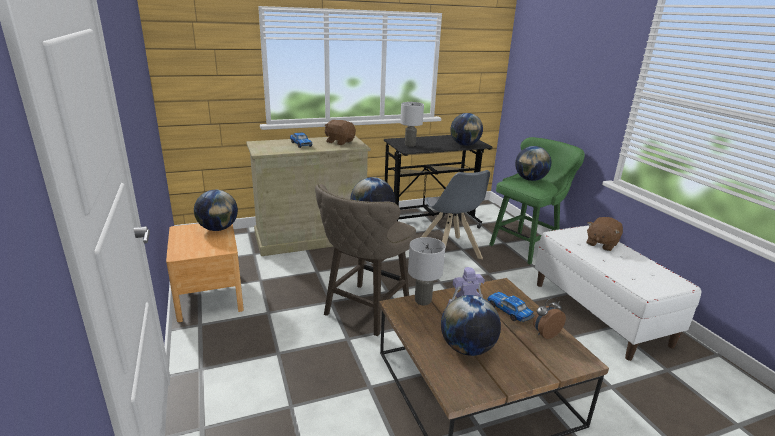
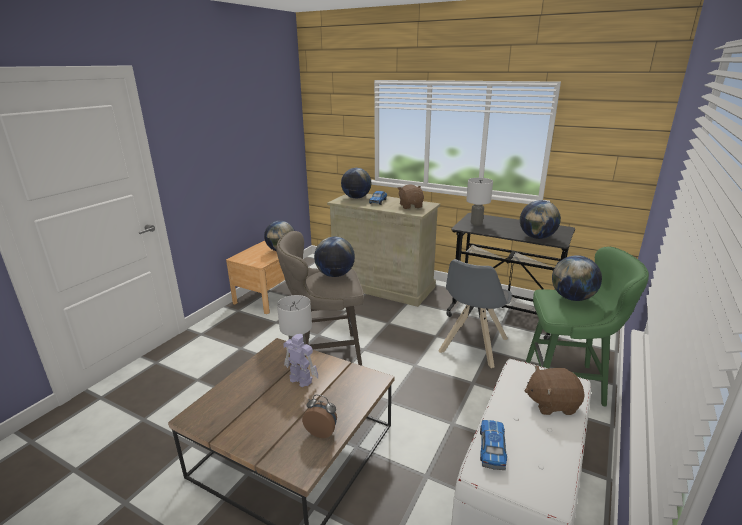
camera: 50 degrees right, 0 degrees up
globe [441,295,501,356] -> globe moved to [341,168,372,199]
toy car [487,292,534,322] -> toy car moved to [480,420,507,470]

